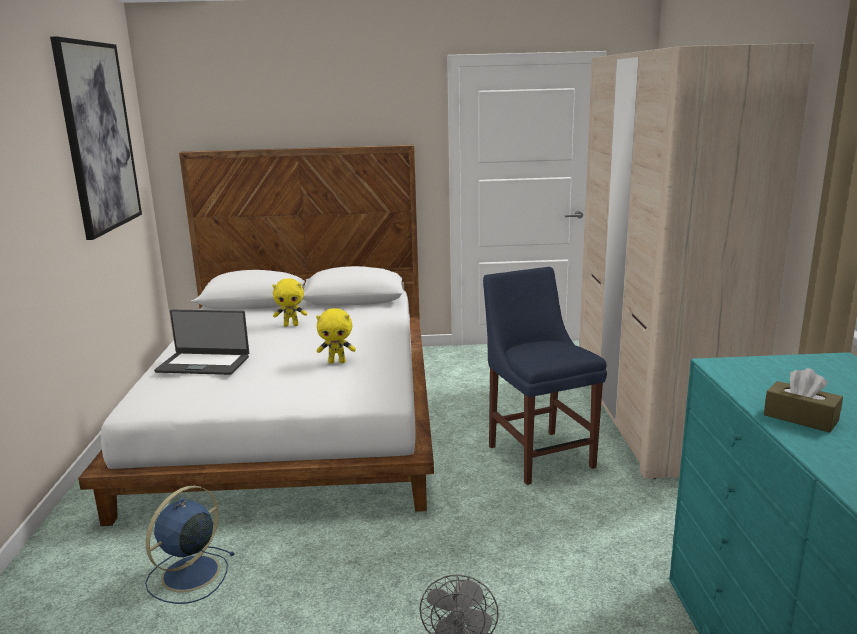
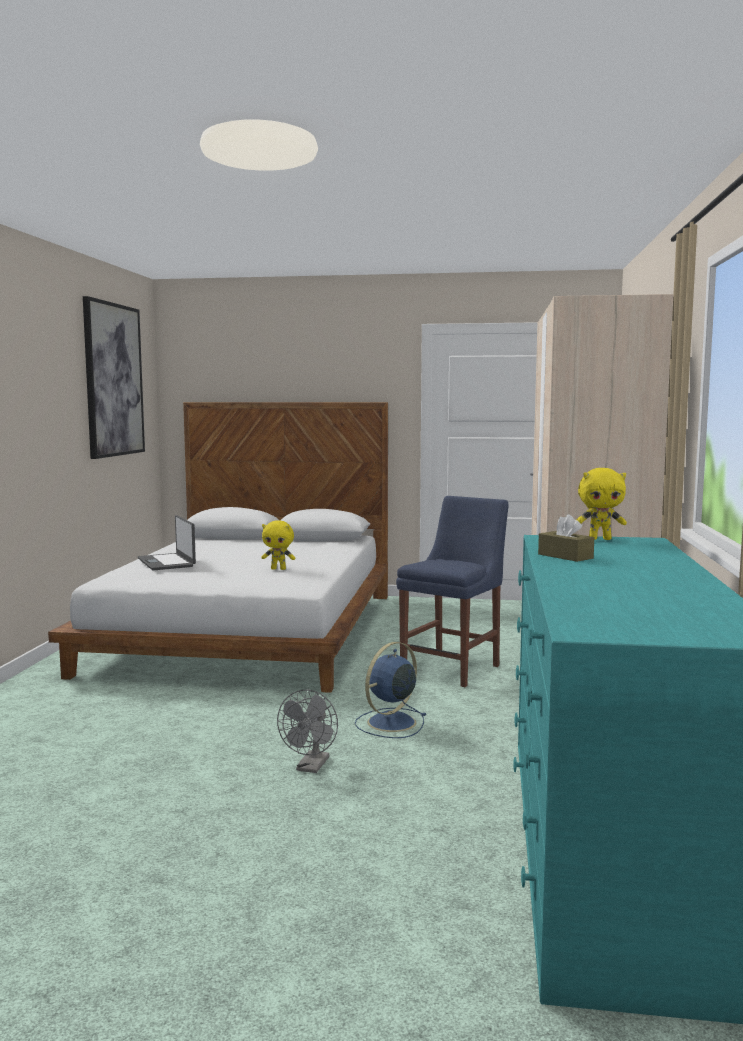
camera: 10 degrees right, 10 degrees down
blue fan [145,486,234,604] -> blue fan moved to [355,642,427,738]
laptop [154,310,249,375] -> laptop turned 45 degrees clockwise [138,515,196,571]
yellow plush toy [273,278,307,327] -> yellow plush toy moved to [576,468,627,540]
blue chair [483,267,607,485] -> blue chair turned 45 degrees clockwise [396,496,508,687]

